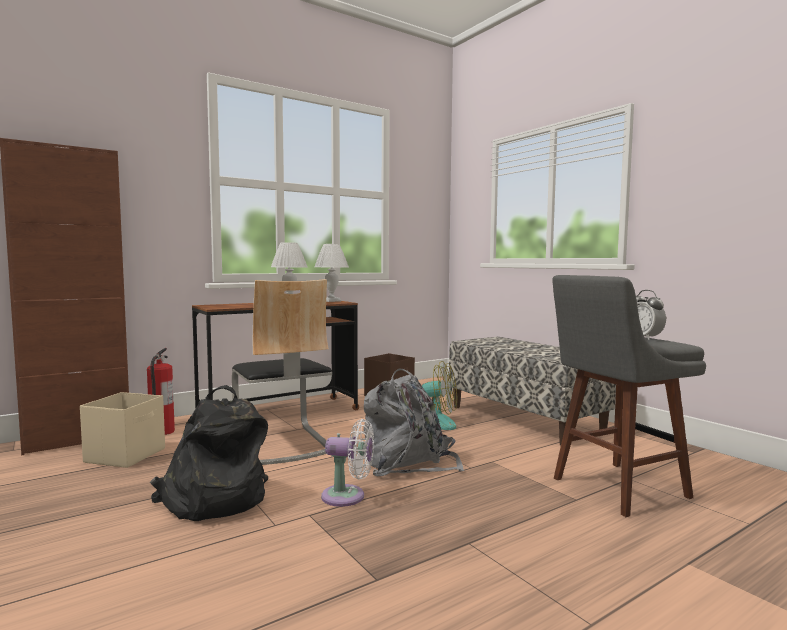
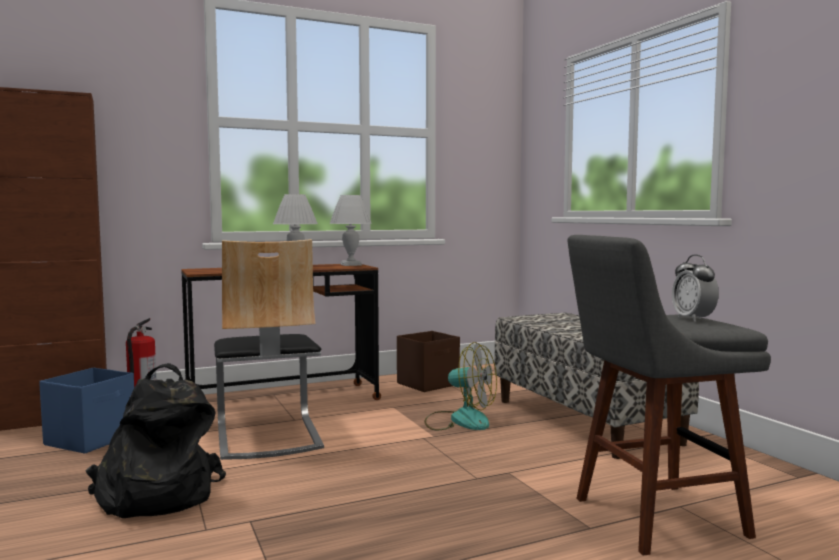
camera: 10 degrees right, 0 degrees up
beige storage box [80,392,165,468] -> blue storage box [39,368,134,454]
white fan [321,419,374,507] -> none
grey backpack [363,368,464,476] -> none

